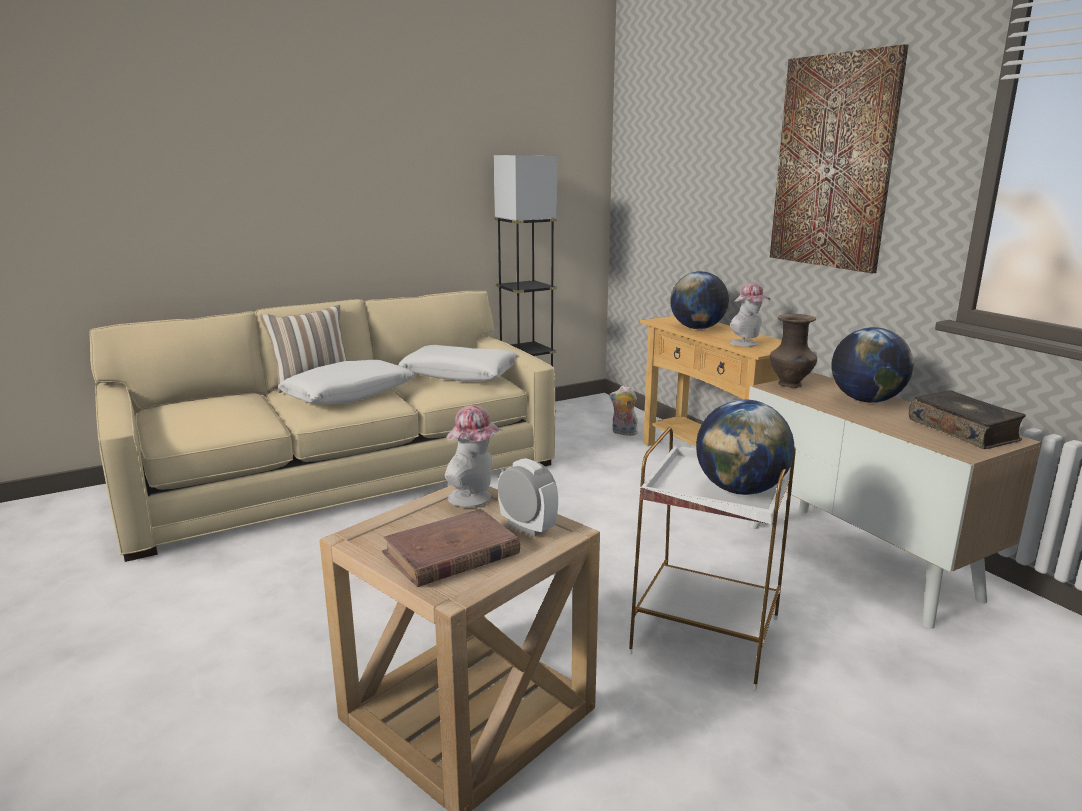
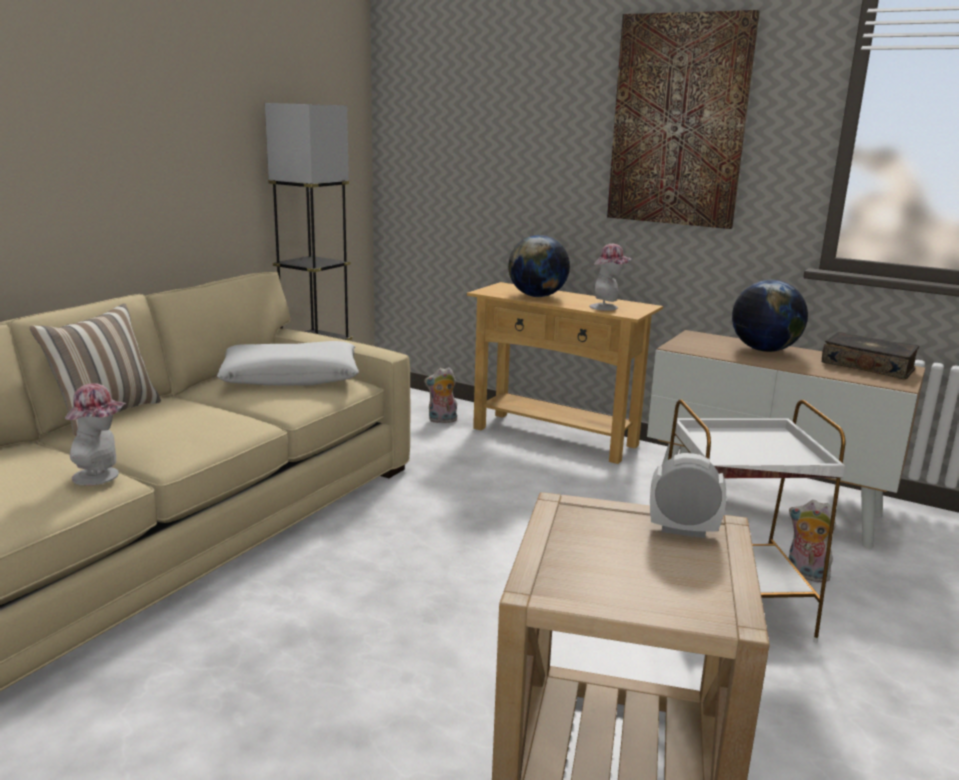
camera: 30 degrees left, 0 degrees up
white pillow [278,360,415,404] -> none
brown book [382,509,520,587] -> none
hat [445,405,503,507] -> hat moved to [65,383,126,486]
globe [696,399,794,495] -> none
brown vase [770,314,817,388] -> none
none -> plush toy [788,500,836,583]

